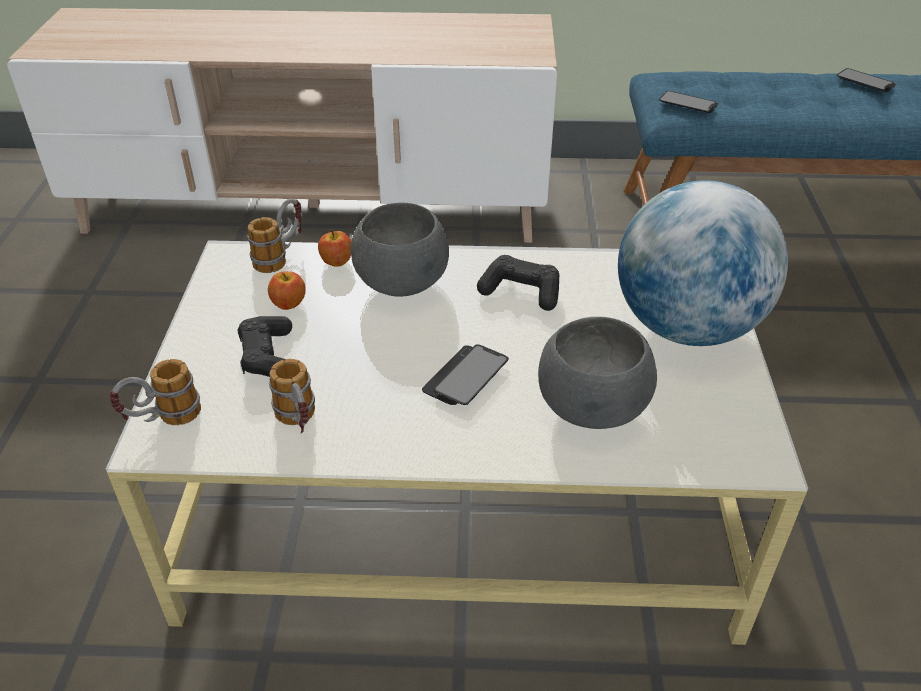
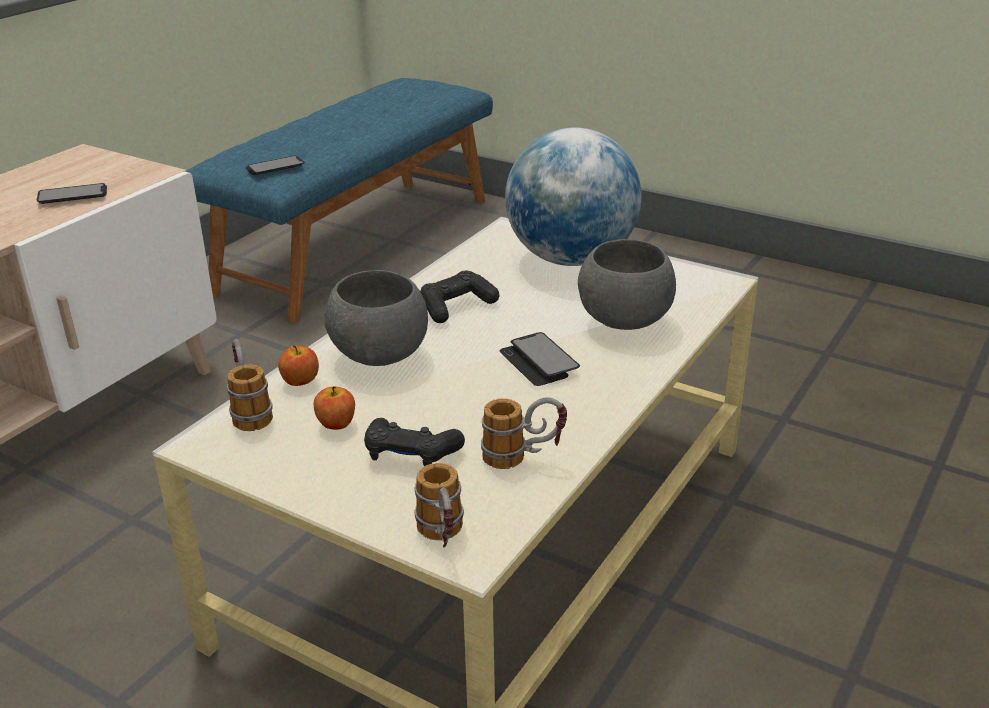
camera: 60 degrees left, 10 degrees down
phone [837,68,896,92] -> phone moved to [37,183,107,204]

